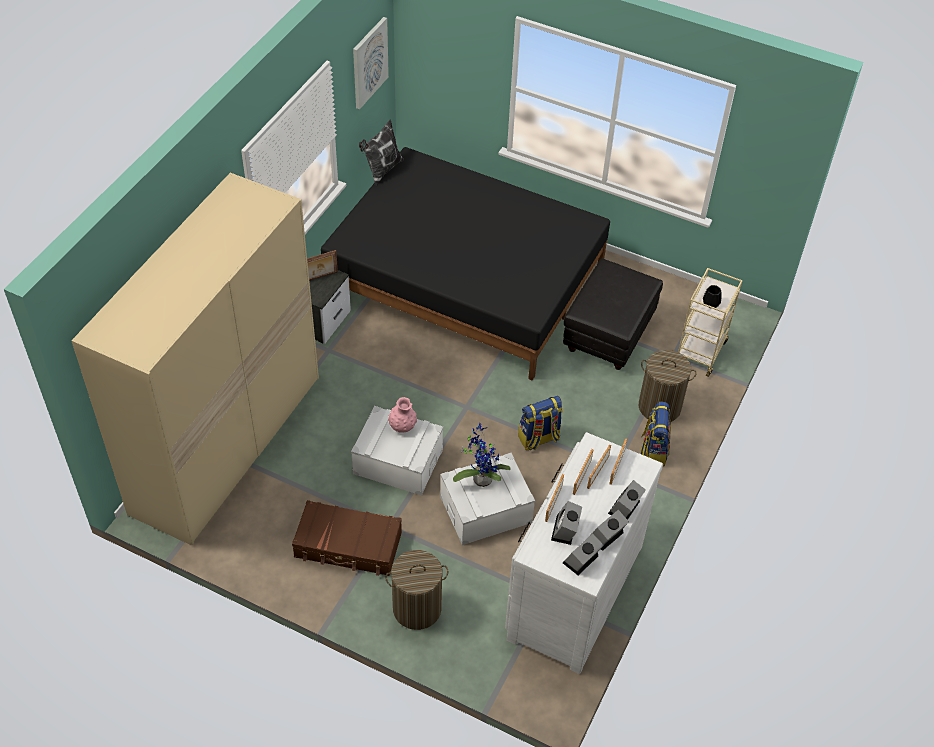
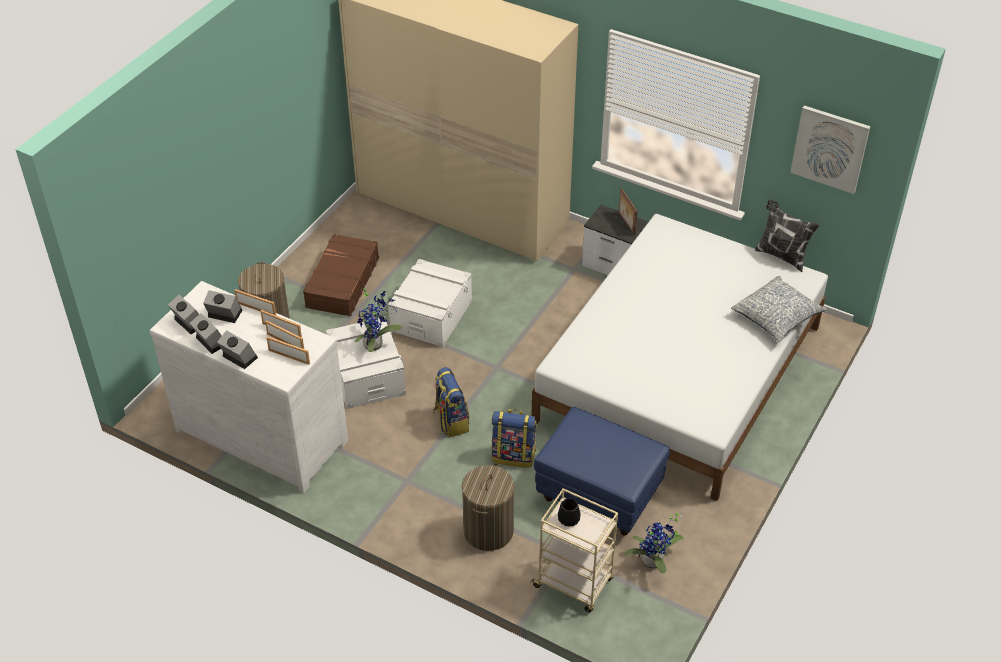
camera: 95 degrees right, 5 degrees down
black bed [321,147,610,381] -> white bed [532,214,828,501]
pink vase [388,397,417,433] -> none
black ottoman [563,259,663,370] -> blue ottoman [534,407,670,535]
backpack [640,402,671,466] -> backpack moved to [492,409,537,467]
none -> potted plant [625,512,684,574]
none -> pillow [731,276,827,342]

